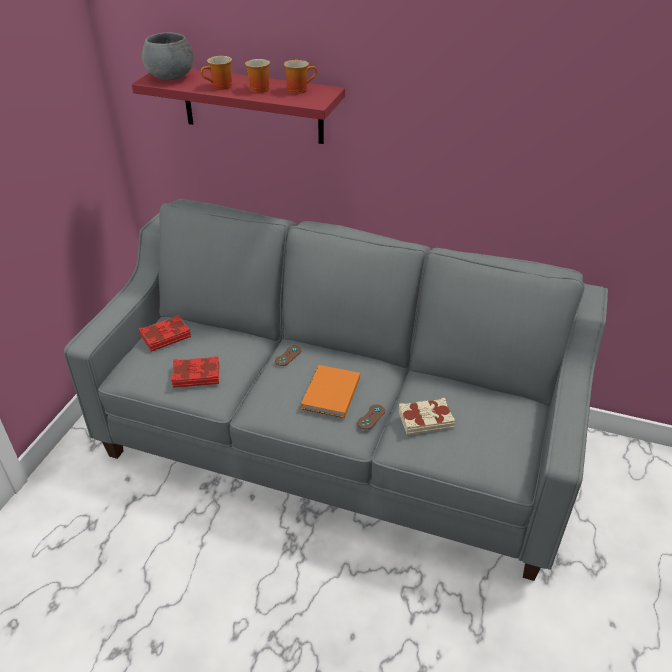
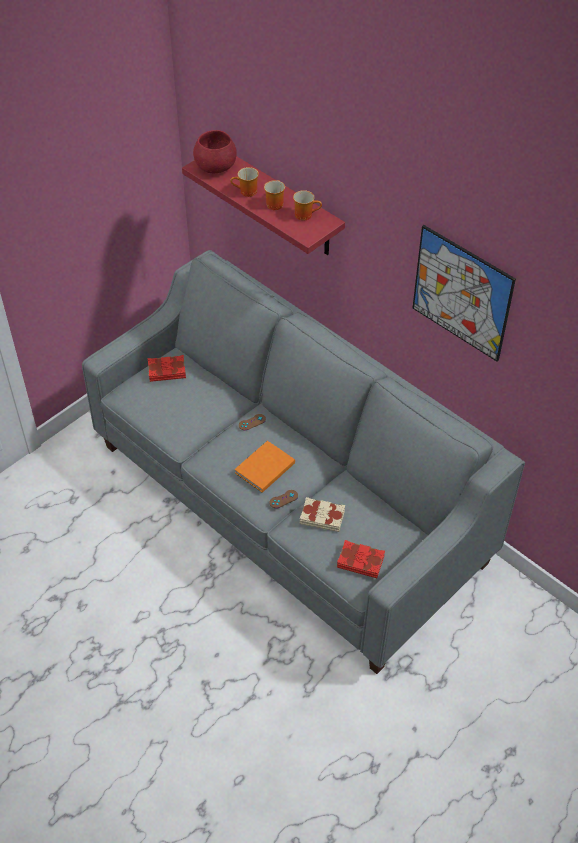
camera: 25 degrees right, 10 degrees up
grey bowl [142,32,193,80] -> red bowl [193,130,237,173]
red book [171,356,219,388] -> red book moved to [337,540,385,578]
none -> picture [413,225,516,362]

